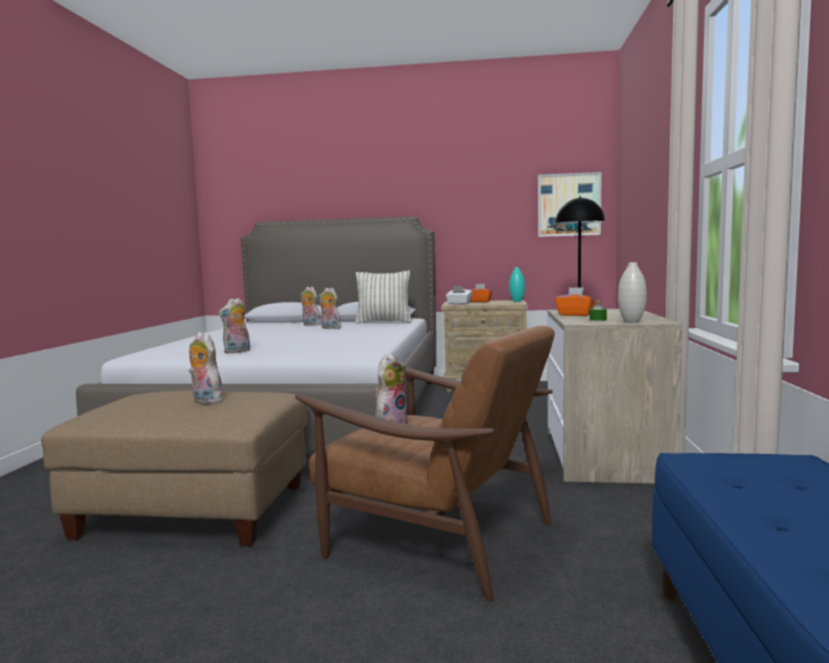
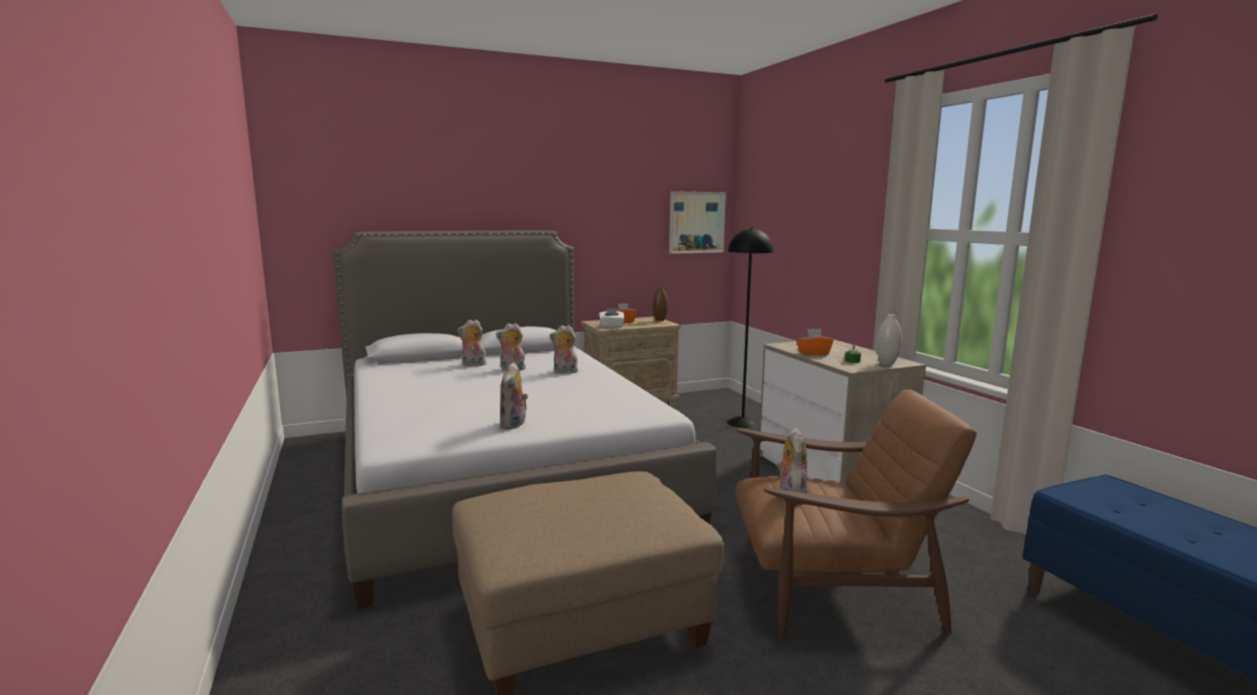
camera: 30 degrees left, 5 degrees up
plush toy [189,332,225,404] -> plush toy moved to [549,325,578,374]
pillow [355,271,412,324] -> none
turquoise vase [509,267,525,302] -> brown vase [653,286,668,321]

